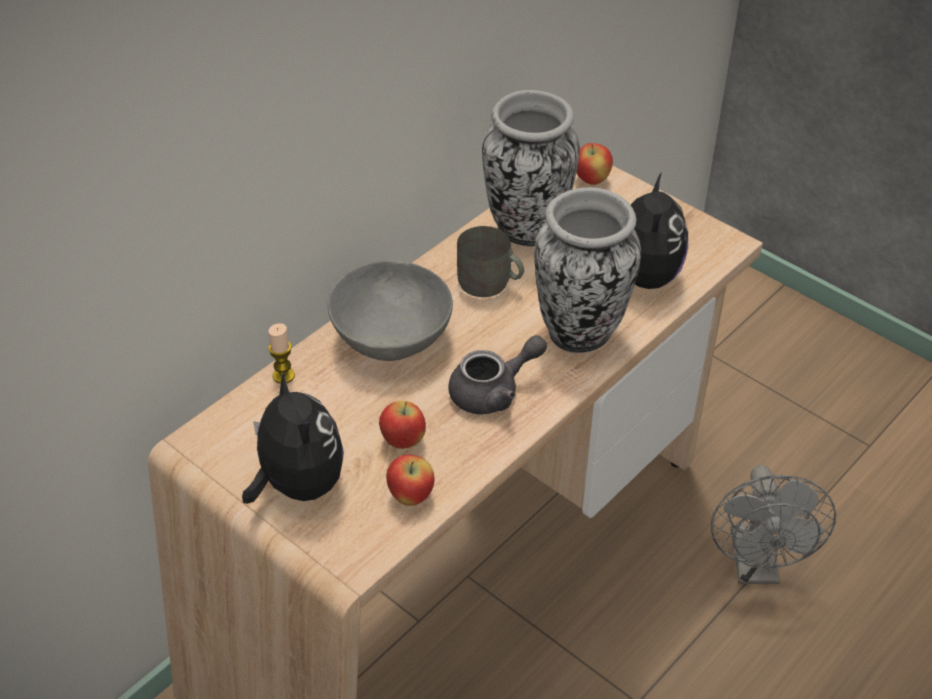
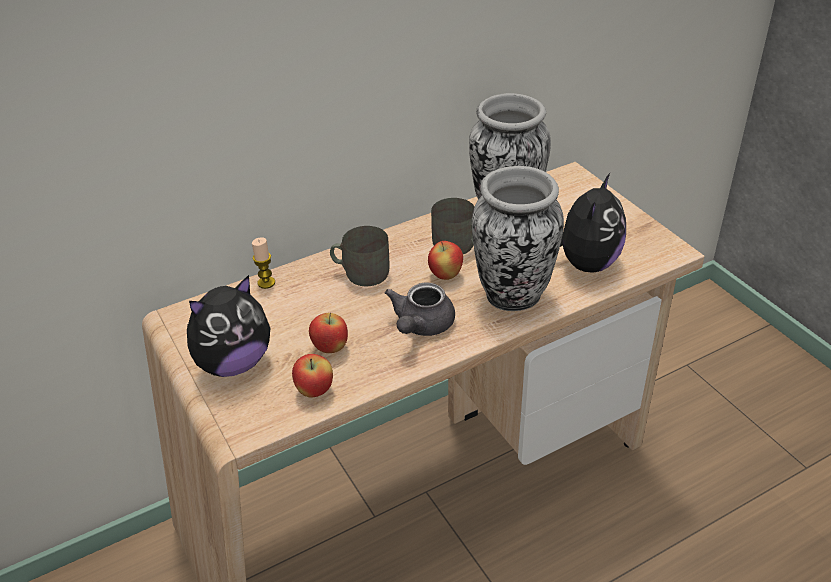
camera: 20 degrees right, 5 degrees down
plush toy [242,371,344,504] -> plush toy turned 60 degrees clockwise [187,275,270,377]
grey bowl [327,261,453,361] -> grey mug [330,226,390,287]
grey teapot [448,335,547,414] -> grey teapot turned 120 degrees clockwise [385,282,455,336]
apple [577,143,613,185] -> apple moved to [428,241,463,280]
grey fan [711,465,836,584] -> none

